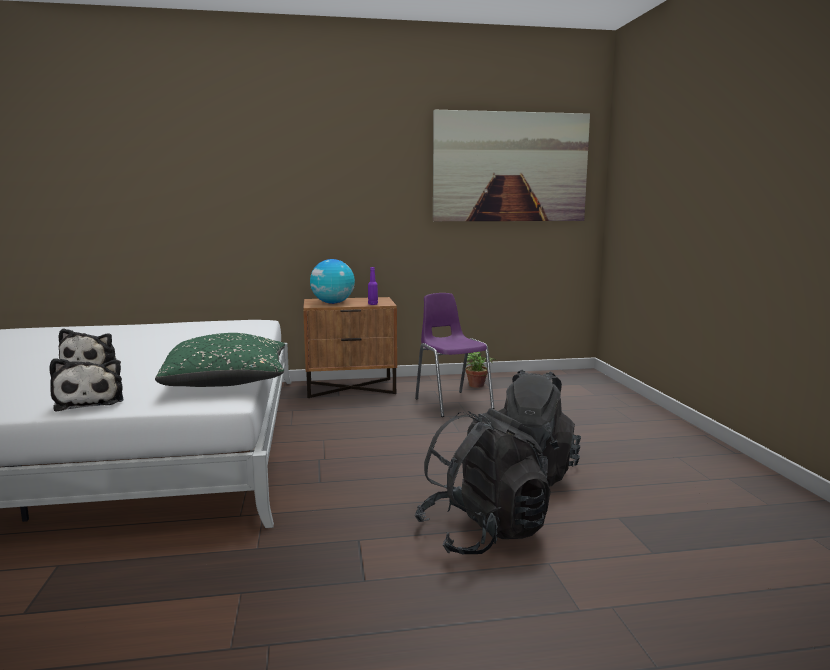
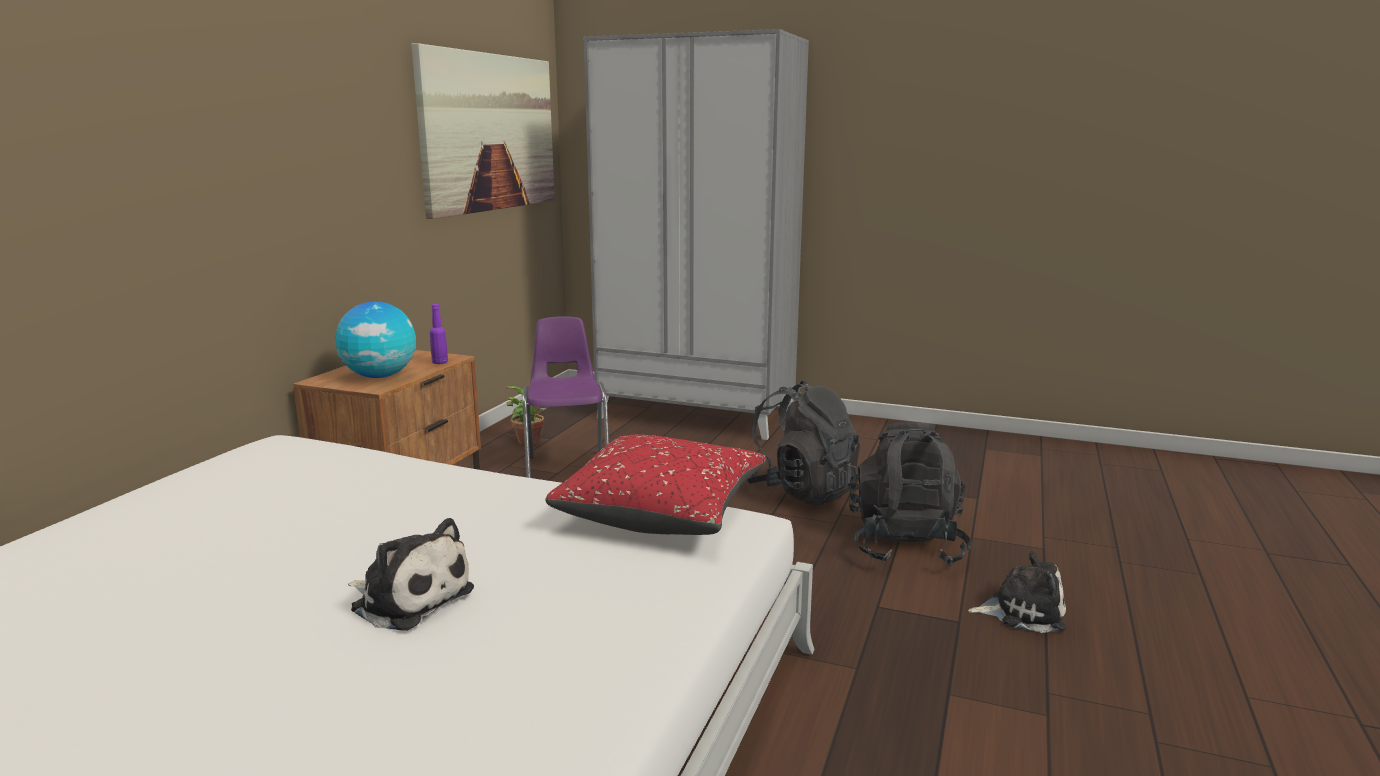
camera: 60 degrees left, 5 degrees up
plush toy [49,358,124,411] -> plush toy moved to [968,551,1067,633]
green pillow [155,333,285,387] -> red pillow [545,434,766,535]
purple chair [415,293,494,417] -> purple chair turned 75 degrees clockwise [522,316,609,478]
none -> grey wardrobe [583,29,809,440]

